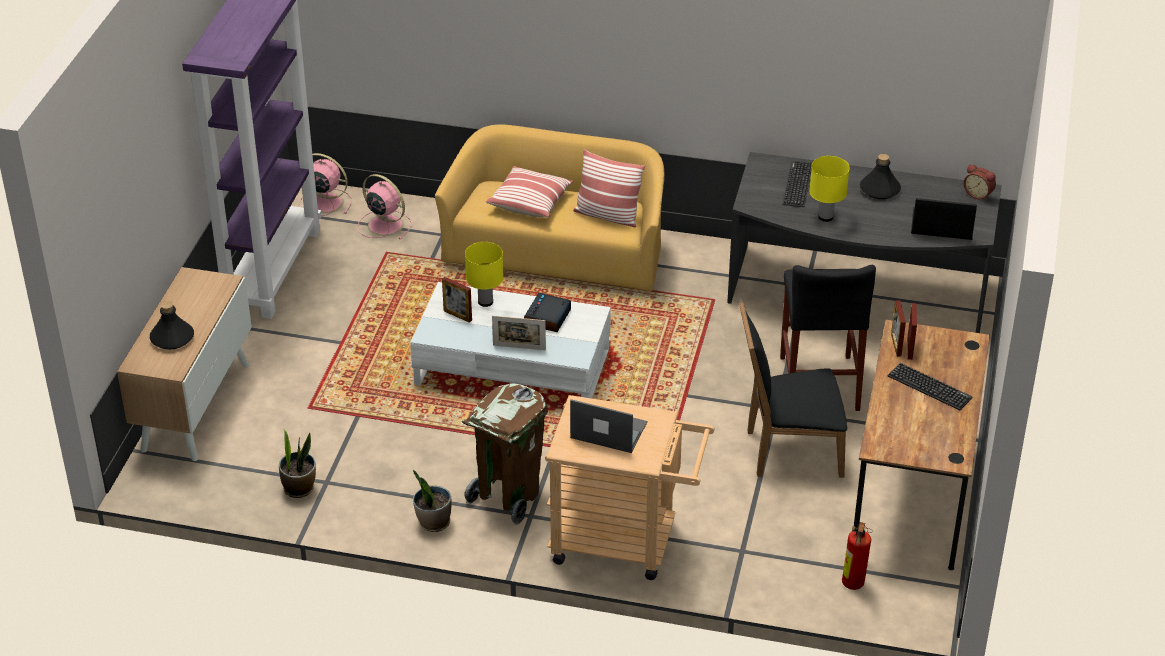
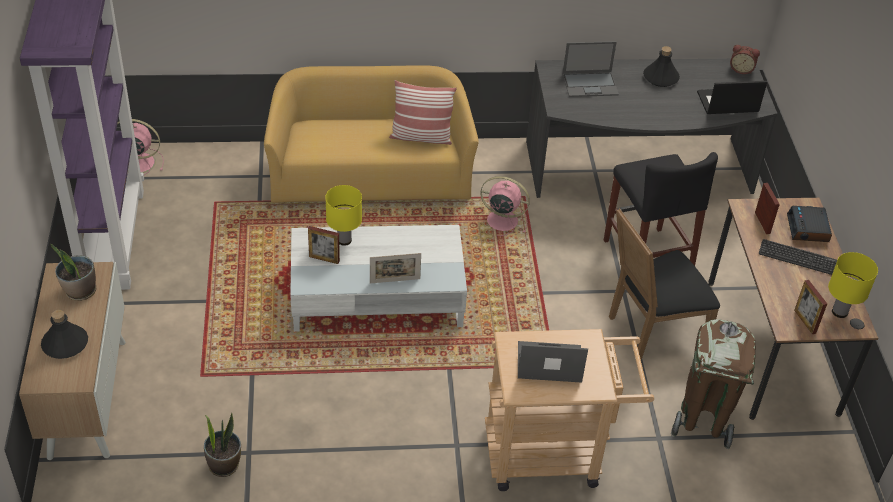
camera: 20 degrees left, 5 degrees up
pink fan [357,174,412,239] -> pink fan moved to [480,176,530,236]
potted plant [413,470,451,532] -> potted plant moved to [51,244,96,301]
brown trash can [462,384,548,525] -> brown trash can moved to [671,319,755,449]
pillow [486,166,573,218] -> none
alarm clock [524,293,571,332] -> alarm clock moved to [787,206,832,242]
keyboard [782,161,812,207] -> laptop [563,41,619,97]
yellow table lamp [809,156,850,222] -> yellow table lamp moved to [828,252,878,318]
fire extinguisher [842,522,872,590] -> none
picture frame [891,300,906,357] -> picture frame moved to [794,280,827,334]

